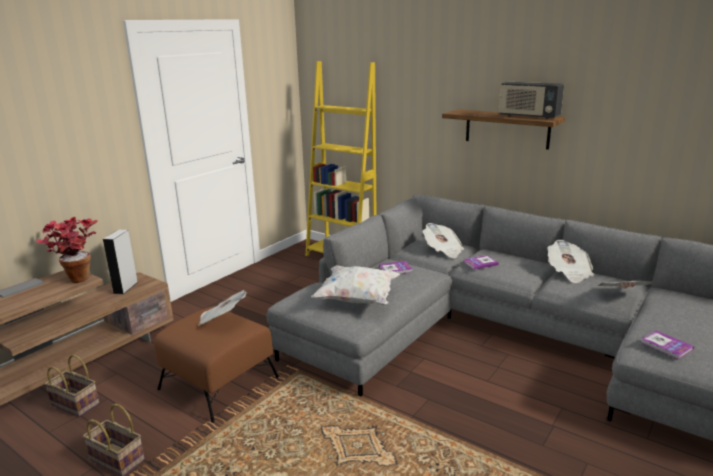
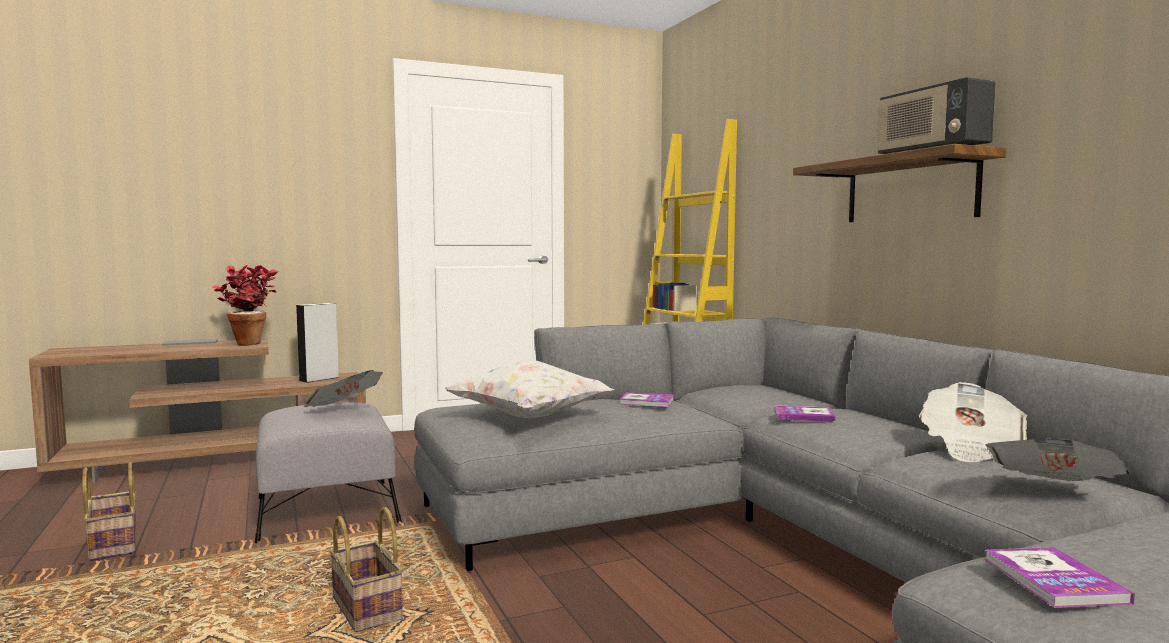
camera: 30 degrees right, 15 degrees down
basket [45,354,99,417] -> basket moved to [329,507,403,632]
brown ottoman [154,306,279,423] -> grey ottoman [255,402,402,543]
newspaper [423,223,464,259] -> none

